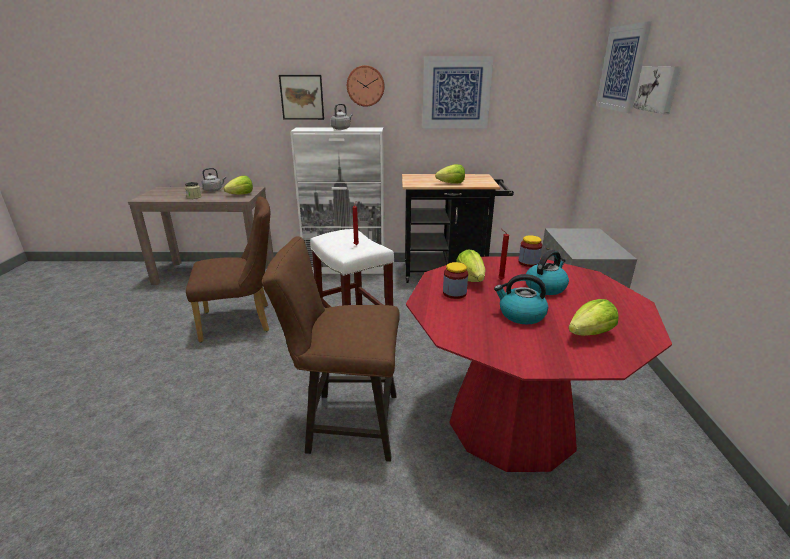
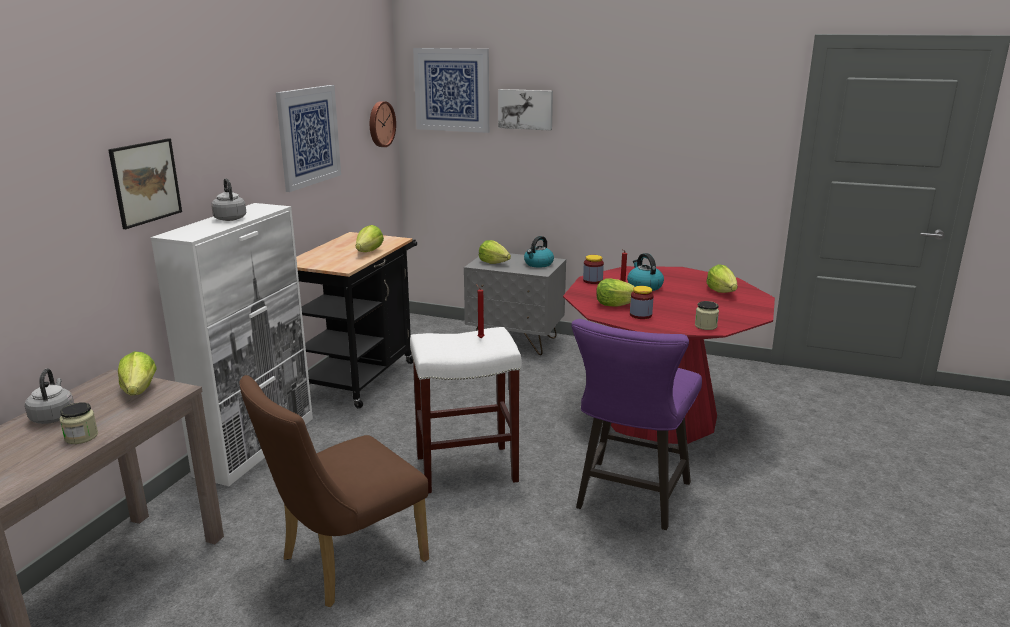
camera: 70 degrees left, 5 degrees down
brown chair [186,196,270,342] -> brown chair turned 135 degrees counterclockwise [239,375,429,607]
brown stool [262,237,400,462] -> purple stool [571,319,702,530]
wall clock [347,65,385,107] -> wall clock moved to [370,101,396,147]
kettle [494,274,548,324] -> kettle moved to [524,236,554,268]
none -> lettuce [479,240,511,264]
none -> jar [695,301,719,330]

